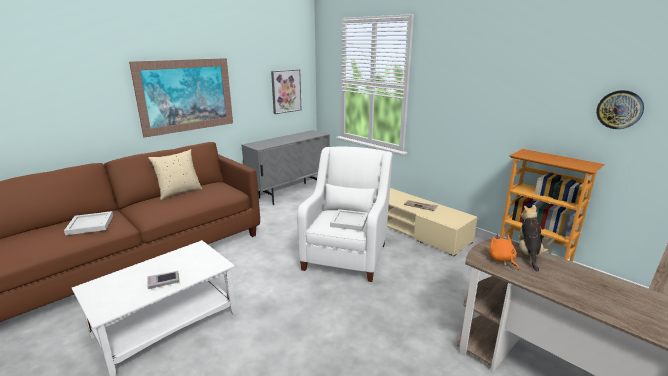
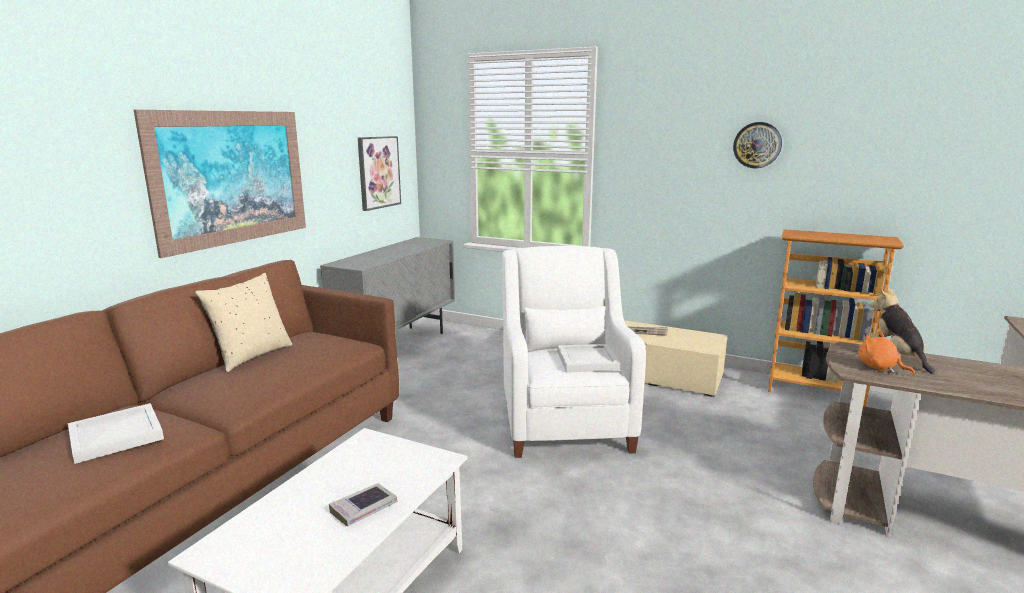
camera: 20 degrees left, 5 degrees down
wall clock [596,90,644,129] -> wall clock moved to [733,122,782,168]

